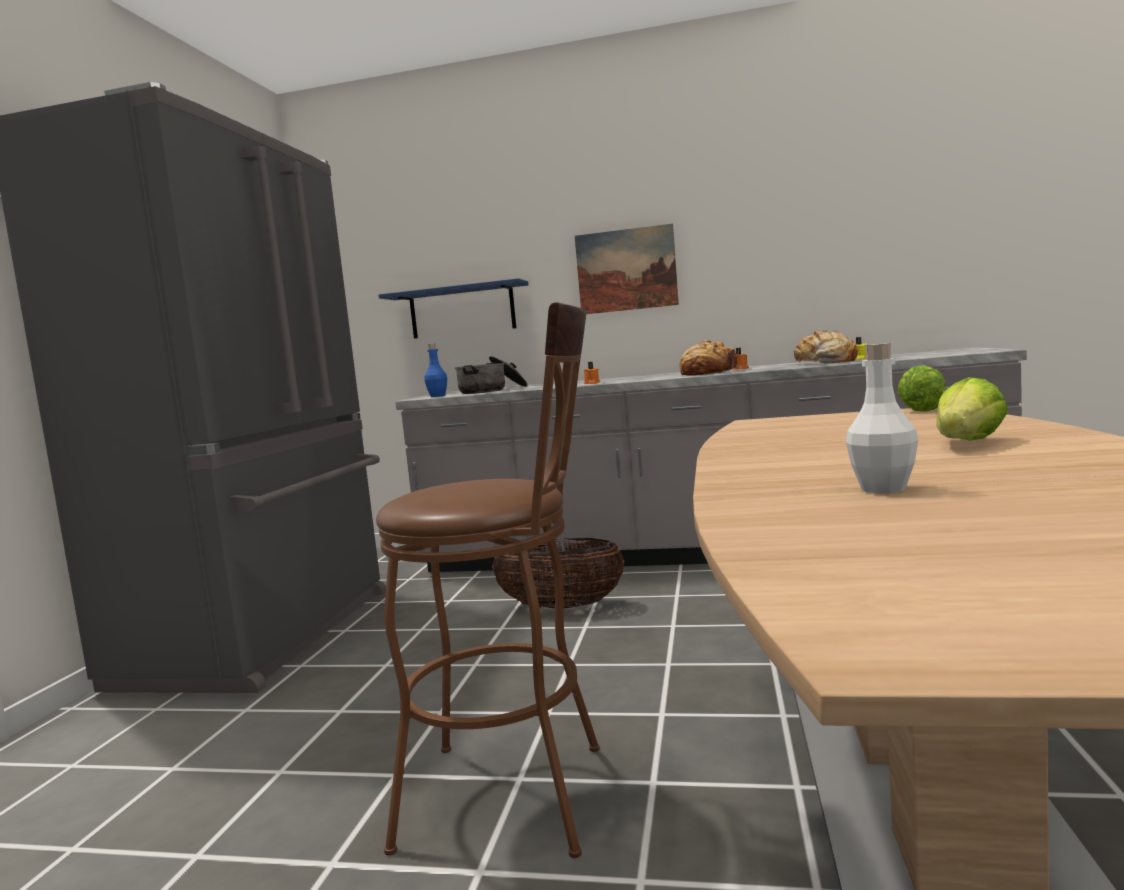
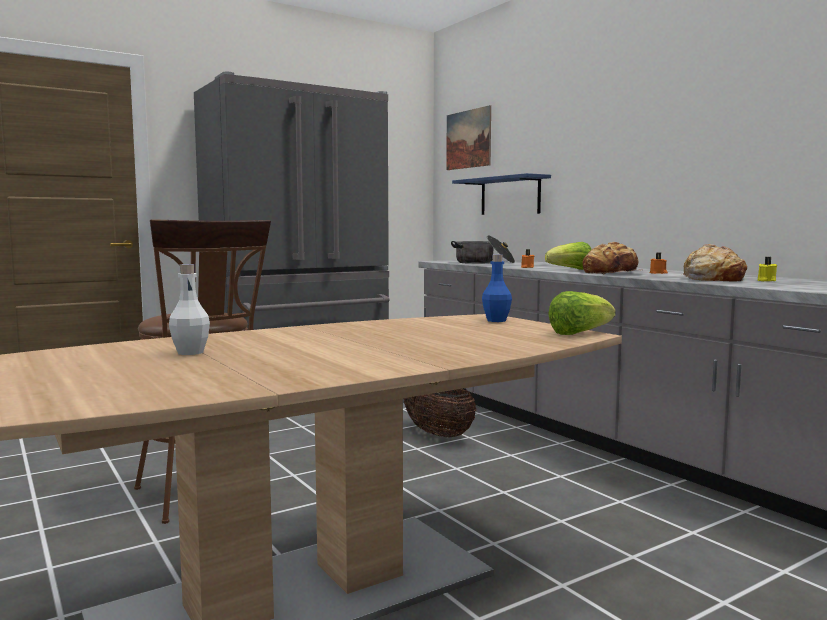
camera: 45 degrees right, 0 degrees up
blue bottle [424,344,447,397] -> blue bottle moved to [482,254,512,322]
picture [575,224,679,314] -> picture moved to [446,105,491,170]
lettuce [936,377,1008,440] -> lettuce moved to [545,242,592,270]

